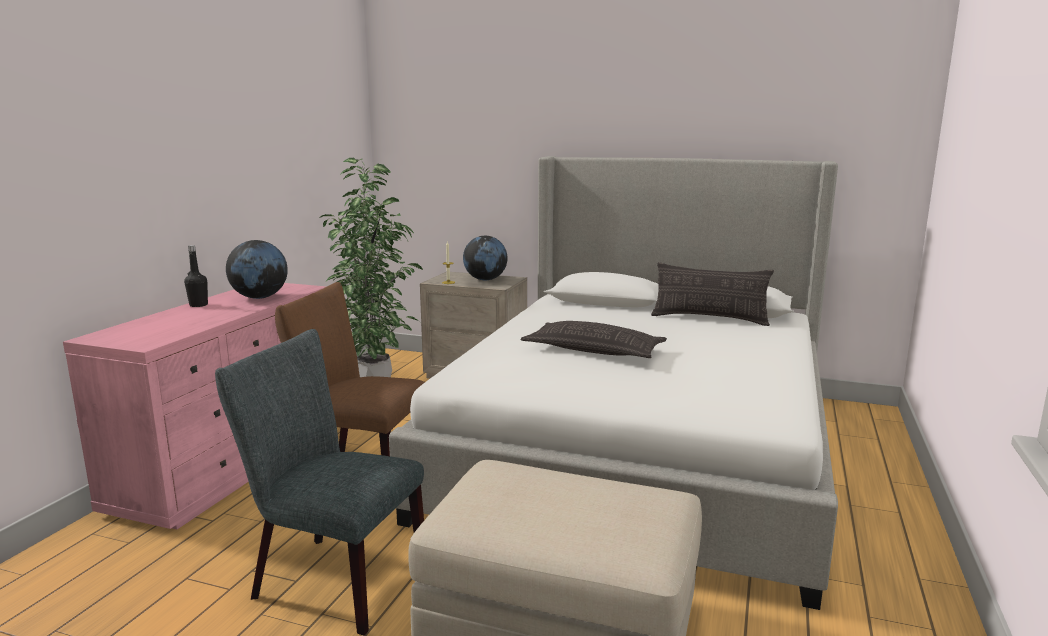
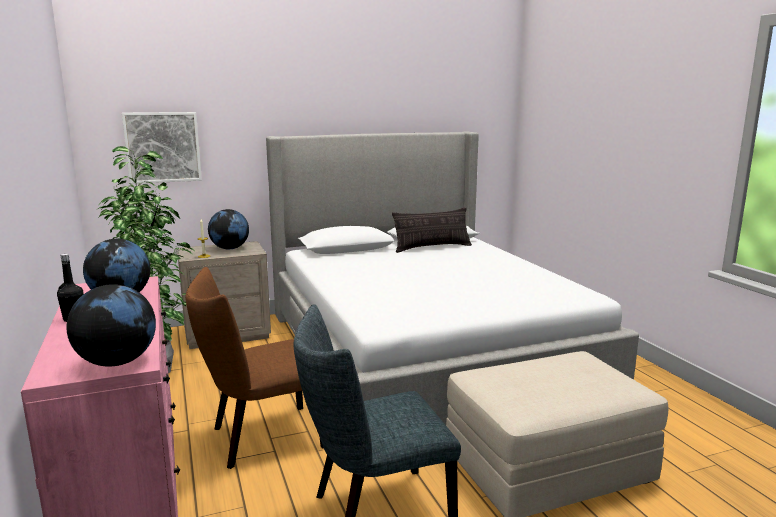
camera: 40 degrees left, 0 degrees up
pillow [520,321,667,358] -> none
none -> globe [66,284,156,367]
none -> picture [122,112,202,184]

